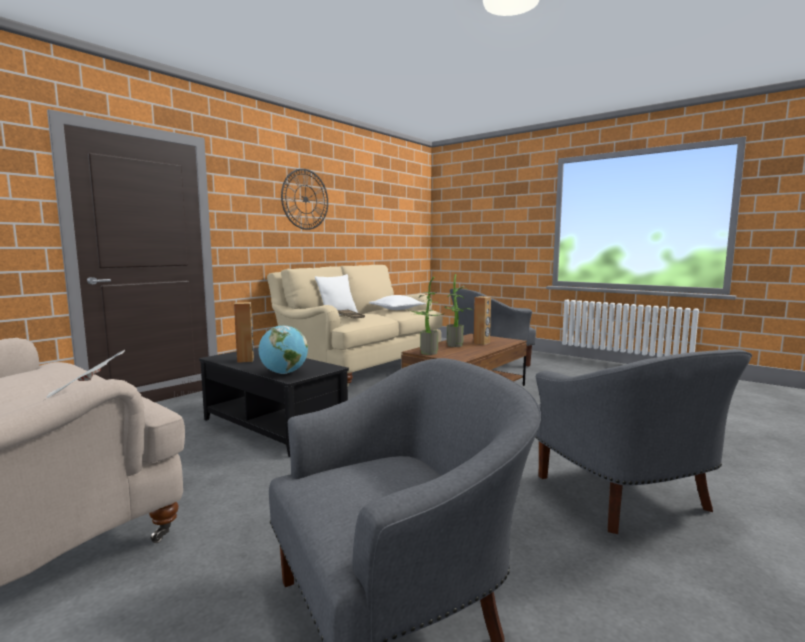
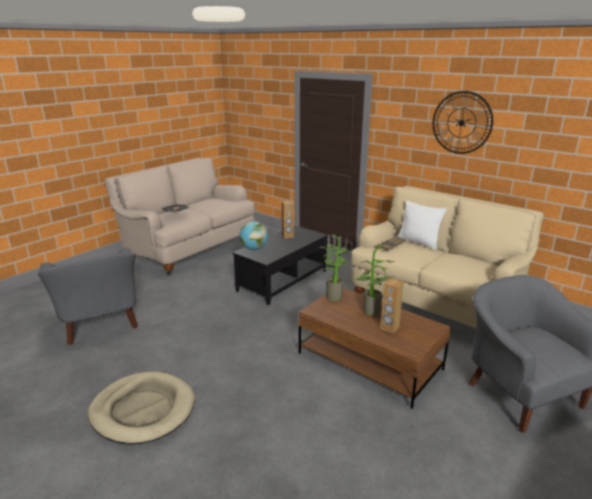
camera: 90 degrees right, 15 degrees up
white pillow [369,295,426,310] -> none
grey armchair [535,349,752,534] -> beige dog bed [88,371,195,445]

